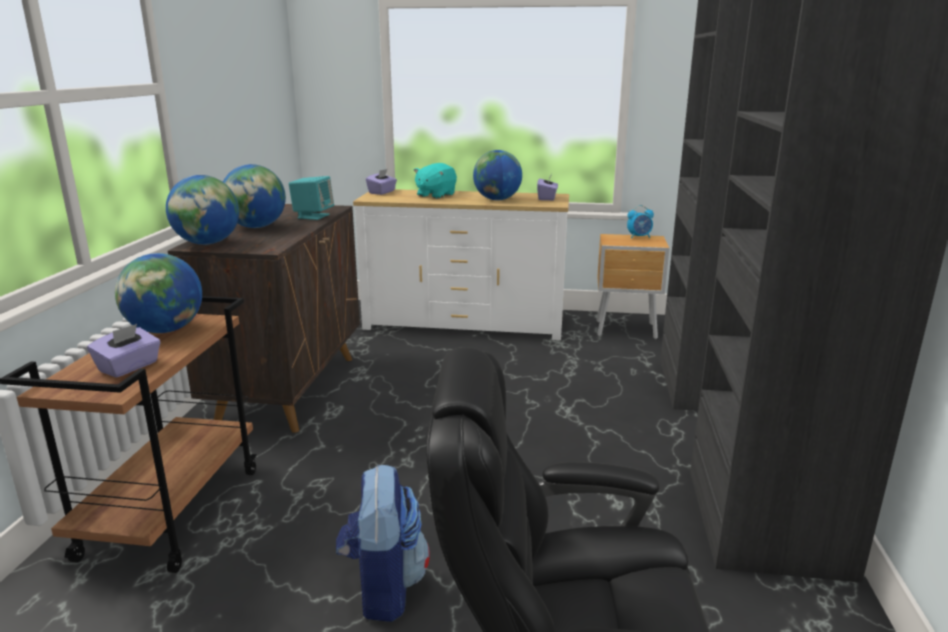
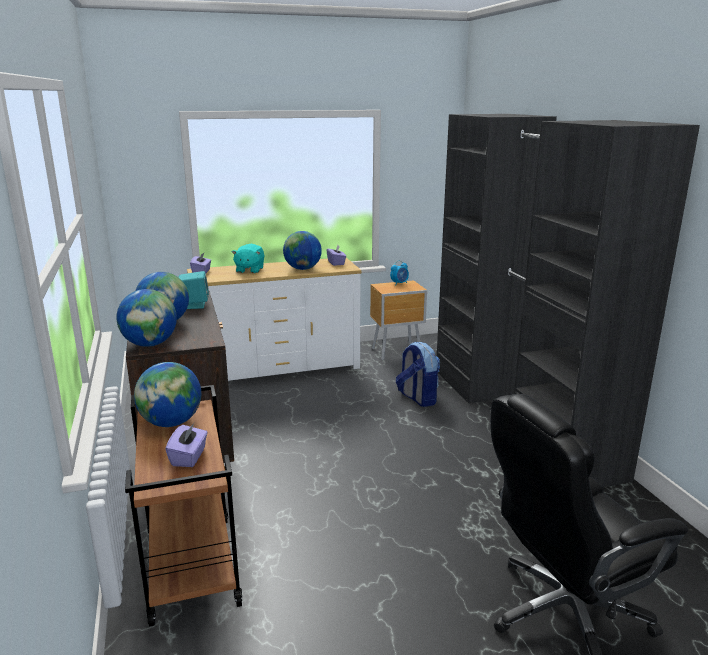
camera: 25 degrees left, 0 degrees up
backpack [336,465,430,622] -> backpack moved to [396,342,440,407]

